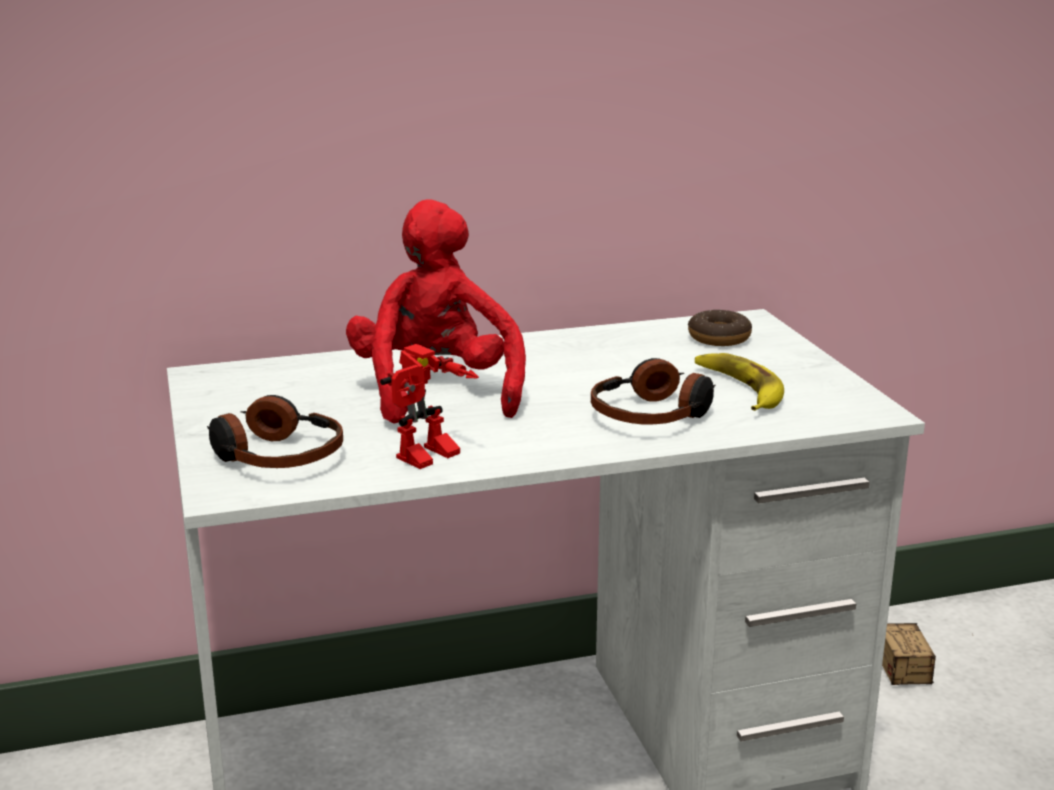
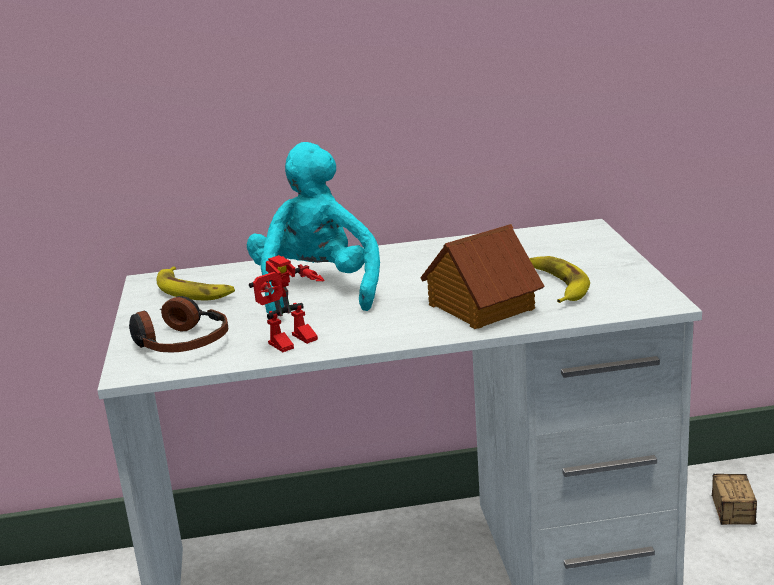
camera: 10 degrees right, 0 degrees up
red plush toy [346,199,526,424] -> turquoise plush toy [247,142,380,314]
headphones [591,358,715,424] -> toy house [420,224,544,329]
donut [688,309,752,346] -> none
none -> banana [156,266,235,300]

